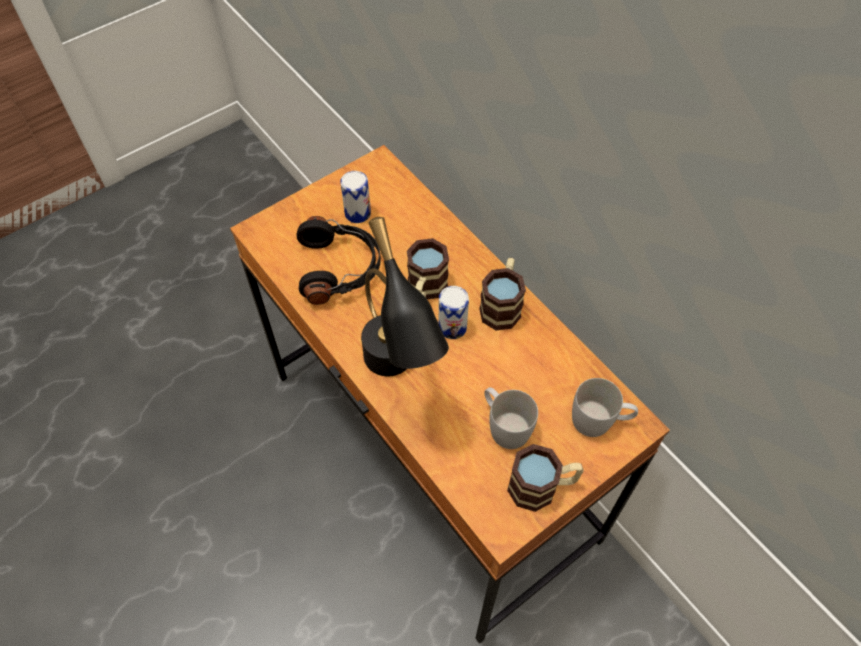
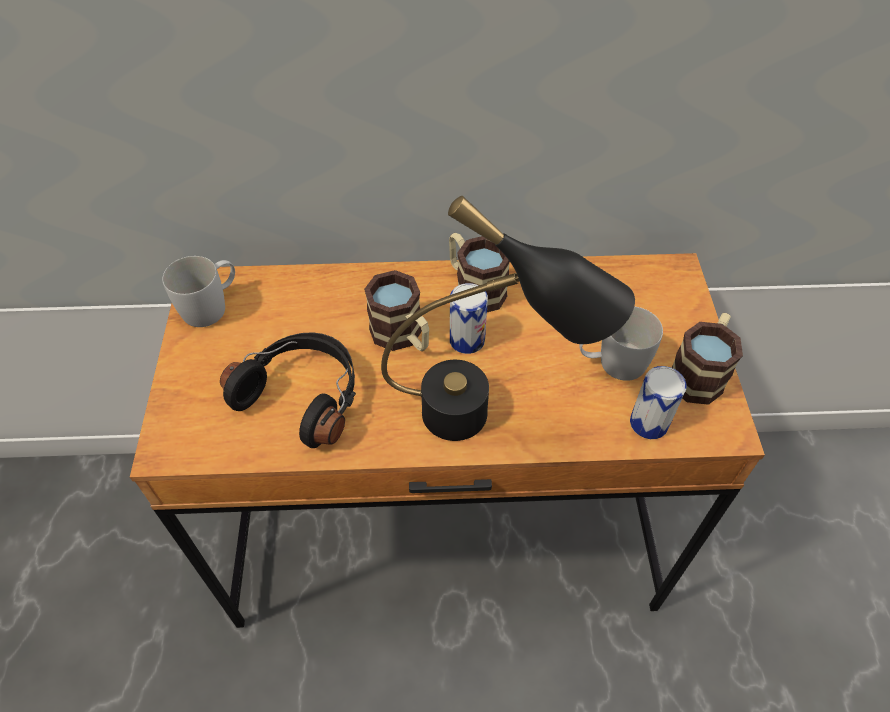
camera: 55 degrees left, 5 degrees down
can [340,171,371,223] -> can moved to [630,366,687,439]
white mug [572,378,638,437] -> white mug moved to [162,256,235,327]

